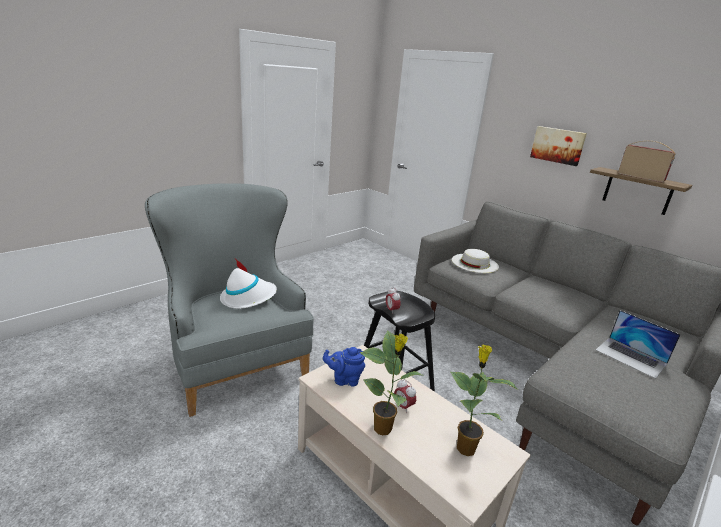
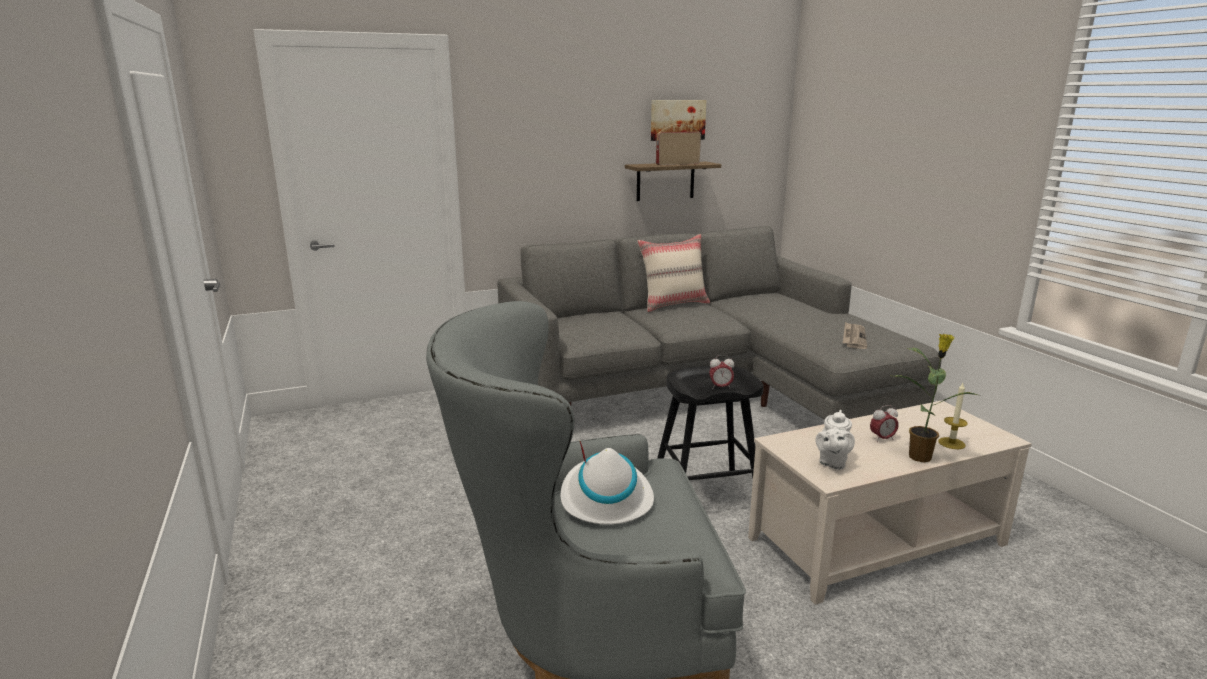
camera: 65 degrees left, 5 degrees down
blue teapot [323,347,365,387] -> white teapot [815,410,855,470]
potted plant [451,344,518,456] -> none
white hat [452,249,499,273] -> none
picture [530,126,587,166] -> picture moved to [651,100,706,141]
laptop [596,310,681,379] -> none
none -> beige pillow [638,234,710,312]
none -> newspaper [843,322,867,349]
none -> candle [938,383,968,449]

